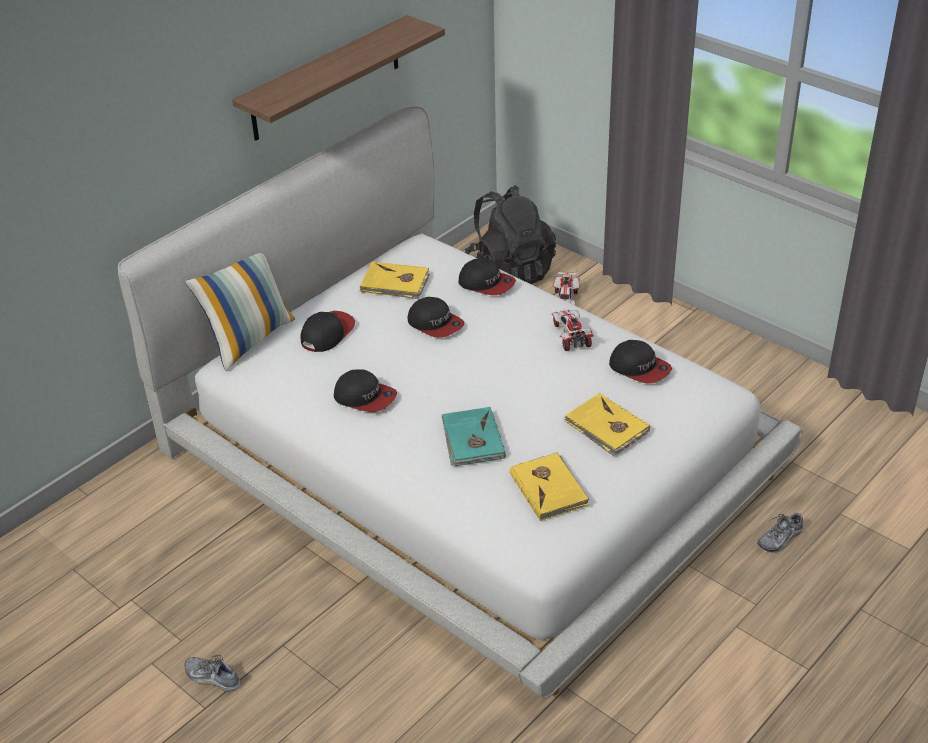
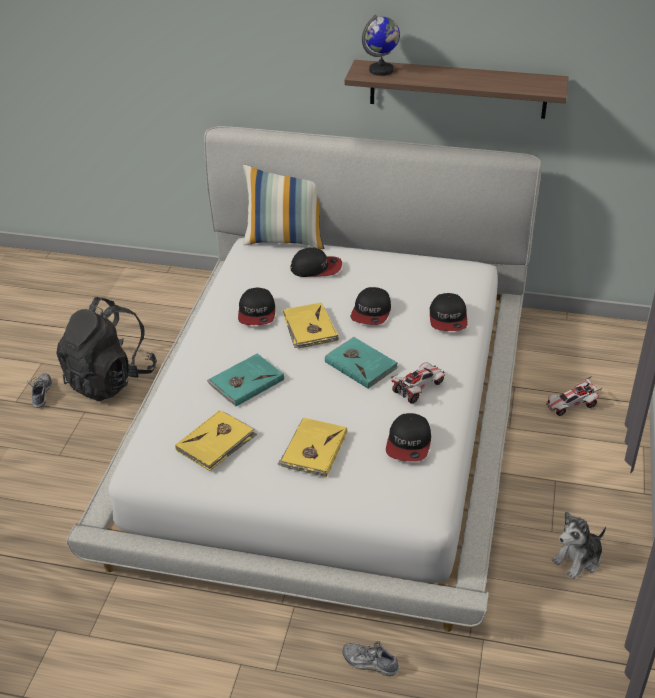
camera: 60 degrees right, 0 degrees up
yellow book [359,262,430,299] -> yellow book moved to [283,302,338,349]
black backpack [465,185,556,284] -> black backpack moved to [56,297,157,401]
none -> turquoise book [325,337,398,389]
none -> globe [362,15,400,76]
none -> plush toy [552,511,606,579]

